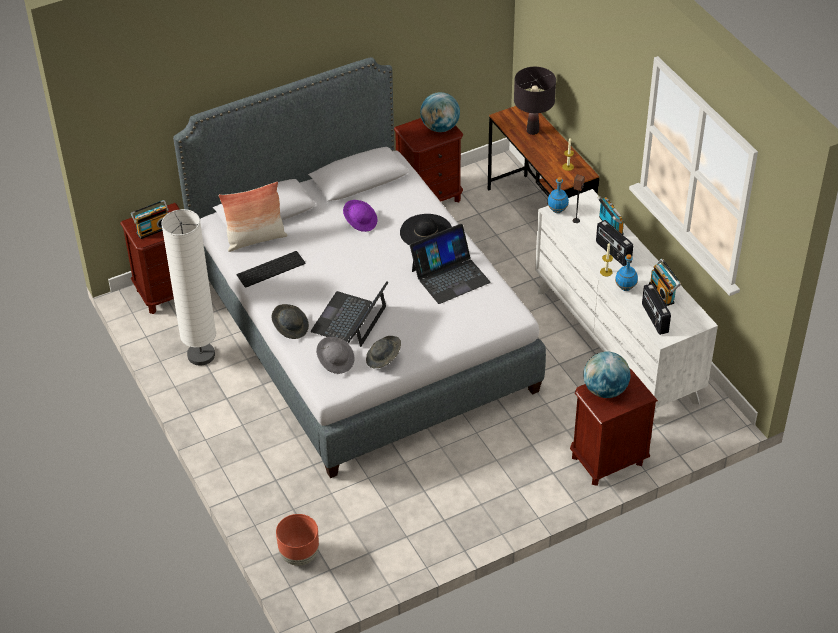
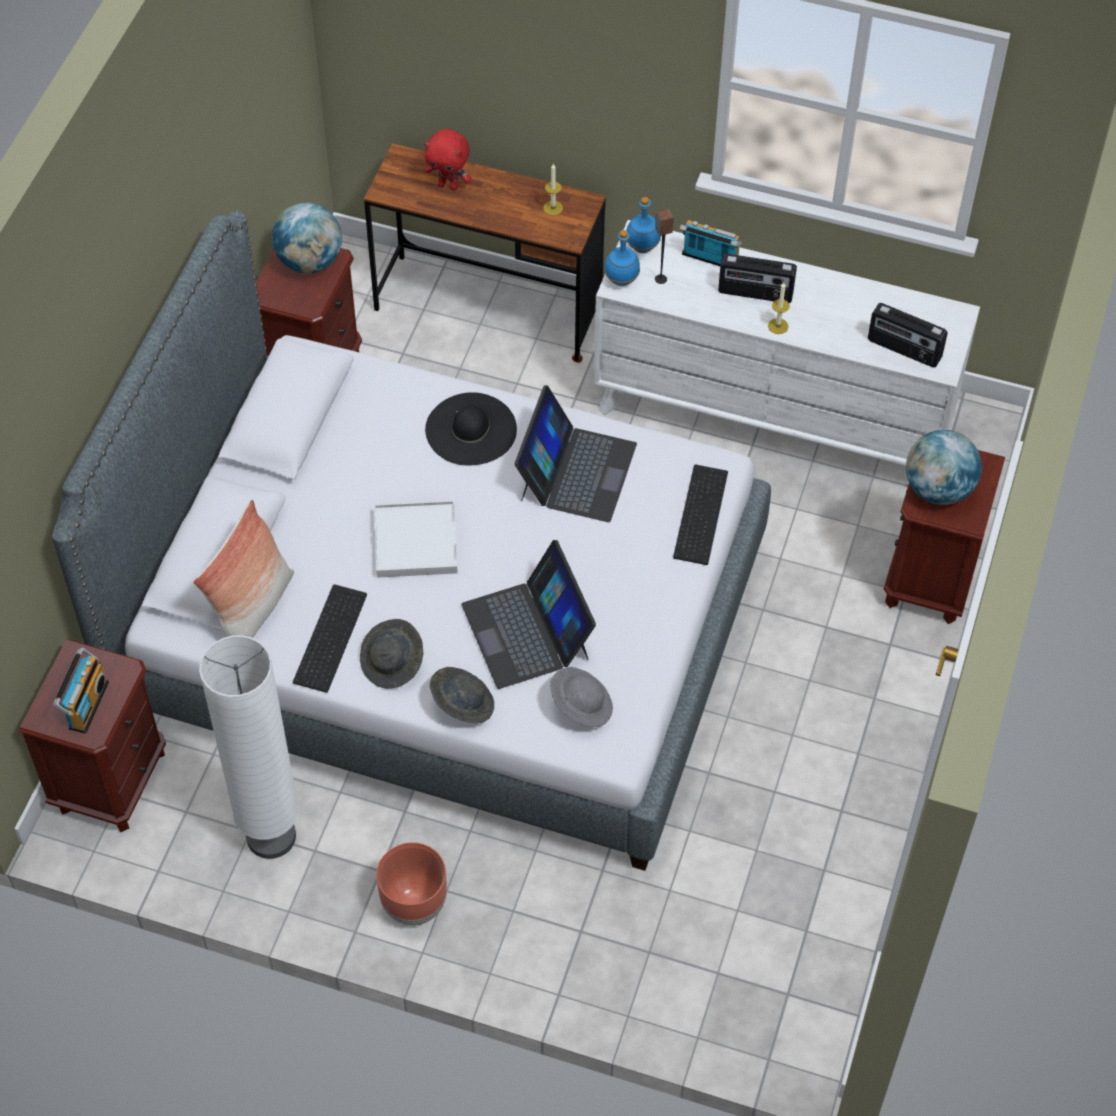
camera: 45 degrees left, 10 degrees up
brown planter [276,514,319,566] -> brown planter moved to [376,842,447,925]
purple hat [343,200,377,232] -> none
grey hat [366,336,401,368] -> grey hat moved to [360,619,423,689]
black table lamp [514,67,556,135] -> red plush toy [424,129,471,190]
blue bottle [615,254,638,291] -> blue bottle moved to [626,197,661,253]
radio [649,259,681,306] -> none
none -> white tray [374,501,458,578]
none -> keyboard [673,464,728,565]

